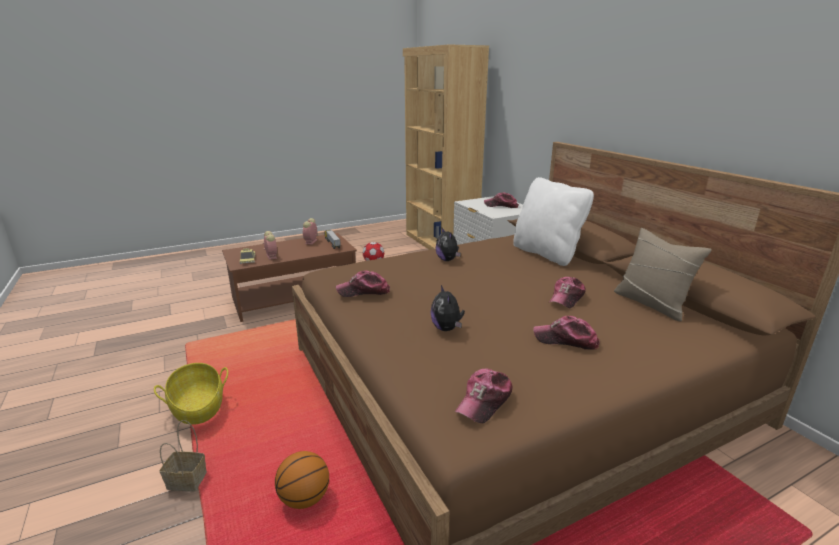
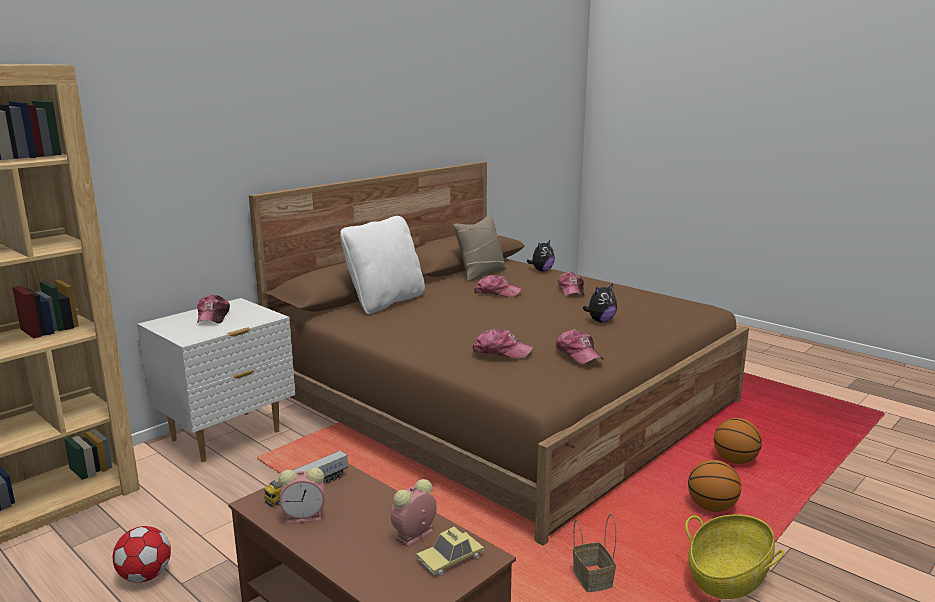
camera: 110 degrees left, 5 degrees down
basket [160,420,207,491] -> basket moved to [573,513,616,592]
plush toy [436,228,461,261] -> plush toy moved to [527,240,555,272]
cap [455,369,513,423] -> cap moved to [472,329,533,359]
none -> basketball [688,460,741,512]

